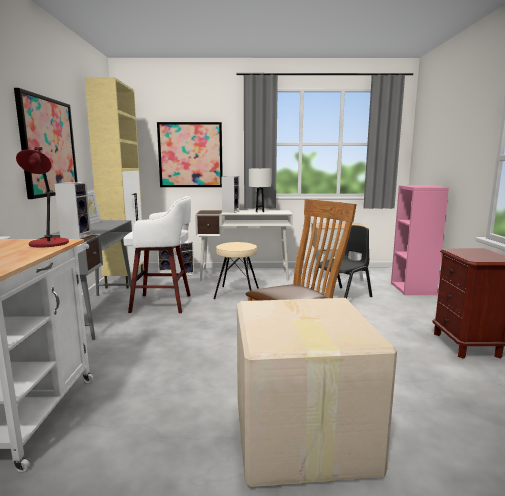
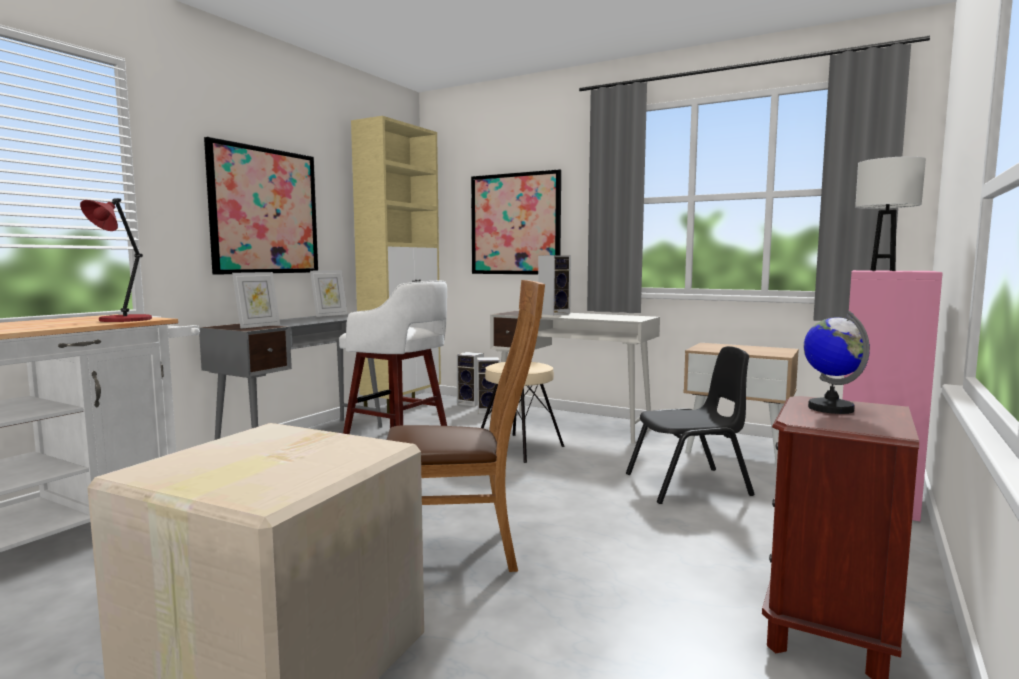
camera: 30 degrees right, 5 degrees down
speaker [54,182,91,239] -> picture frame [232,272,280,329]
white table lamp [249,168,272,212] -> white table lamp moved to [855,156,926,271]
none -> globe [804,311,870,414]

